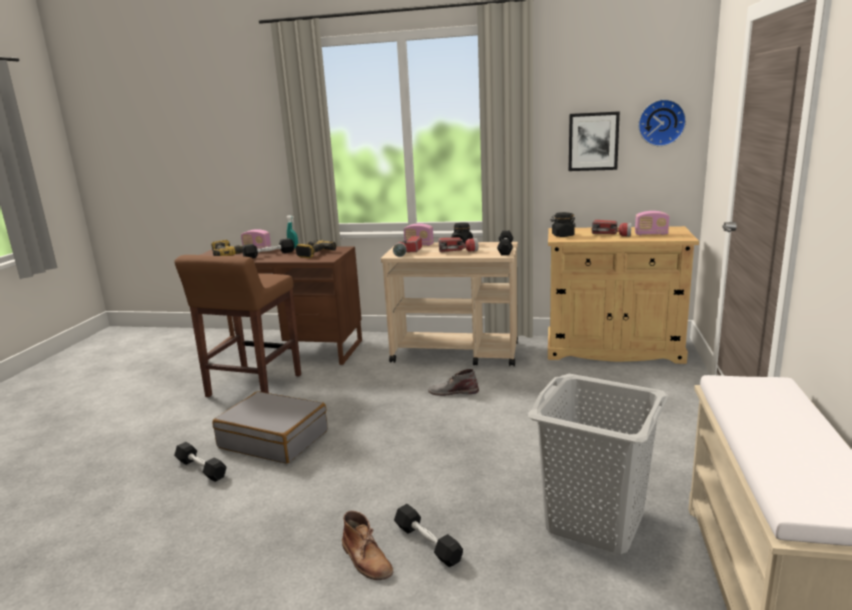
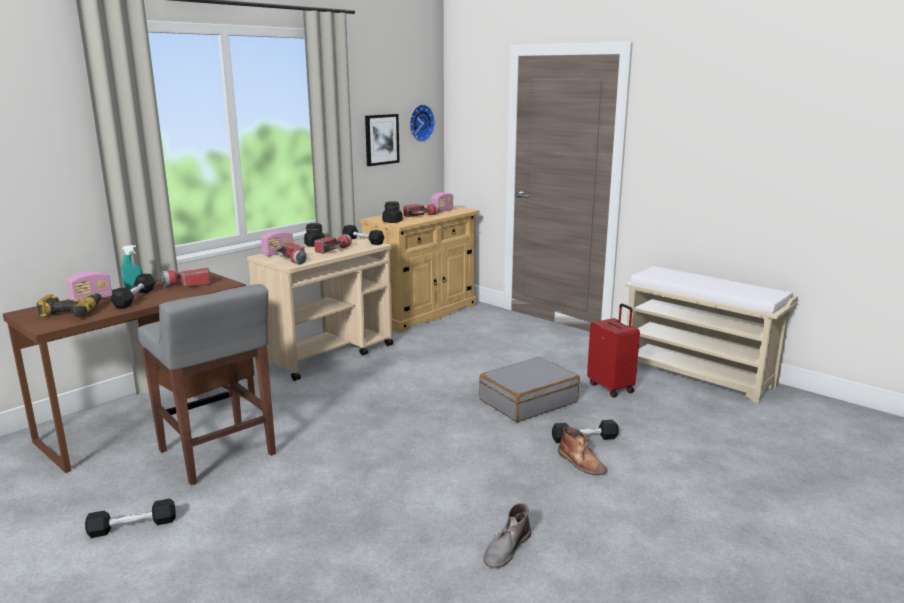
camera: 60 degrees left, 0 degrees up
brown stool [174,255,301,397] -> grey stool [138,284,276,485]
black dumbbell [174,442,227,482] -> black dumbbell moved to [85,499,176,538]
grey suitcase [212,391,328,464] -> grey suitcase moved to [479,357,580,422]
power drill [296,240,336,258] -> flashlight [162,268,211,287]
brown boot [342,511,393,580] -> brown boot turned 60 degrees clockwise [558,426,607,475]
grey boot [428,369,479,396] -> grey boot moved to [483,503,531,568]
grey laundry basket [528,374,669,554] -> red suitcase [587,304,640,398]

